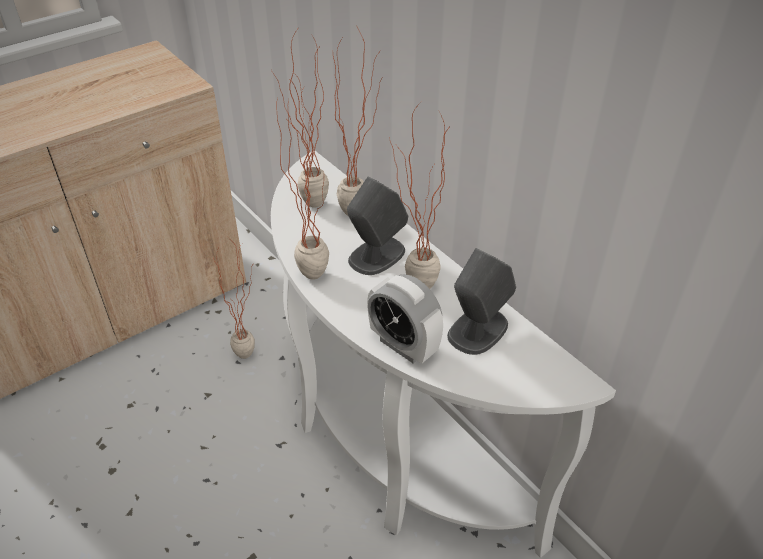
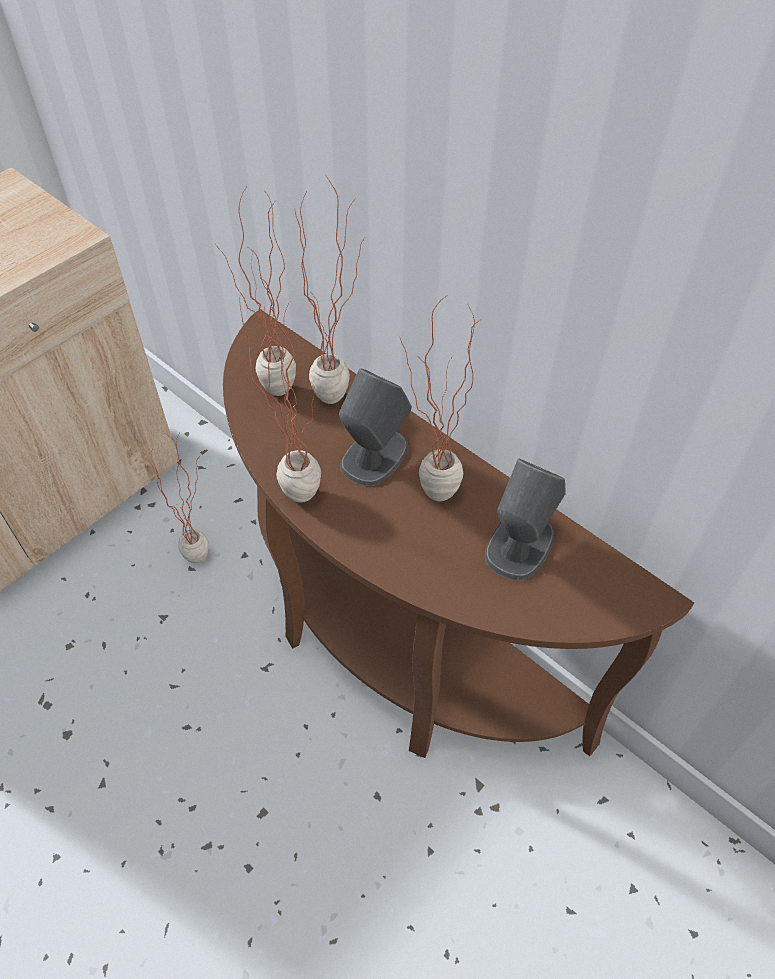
camera: 10 degrees left, 10 degrees up
white console table [271,151,616,558] -> brown console table [223,310,694,758]
alarm clock [367,274,443,363] -> none

